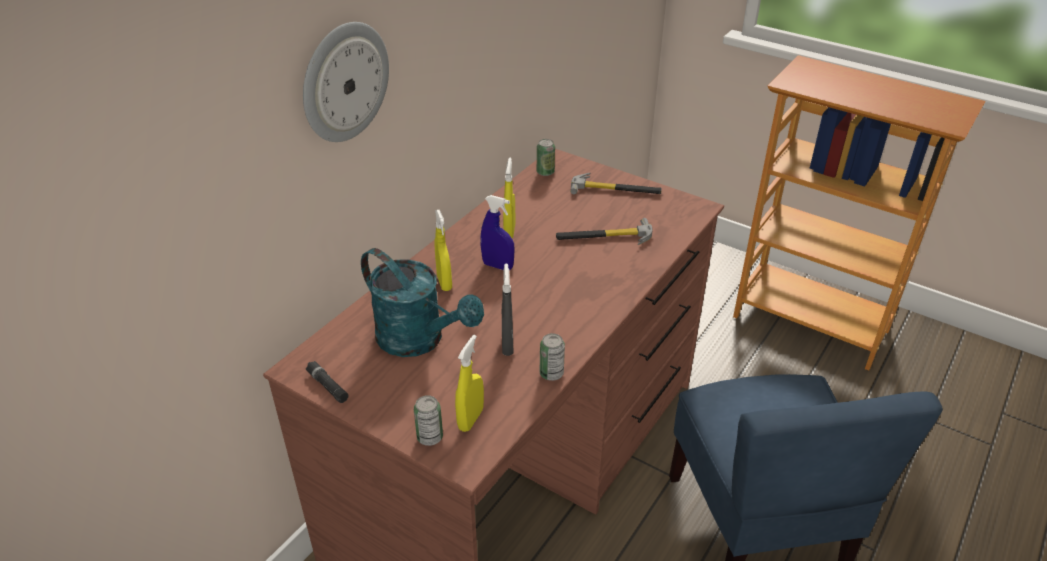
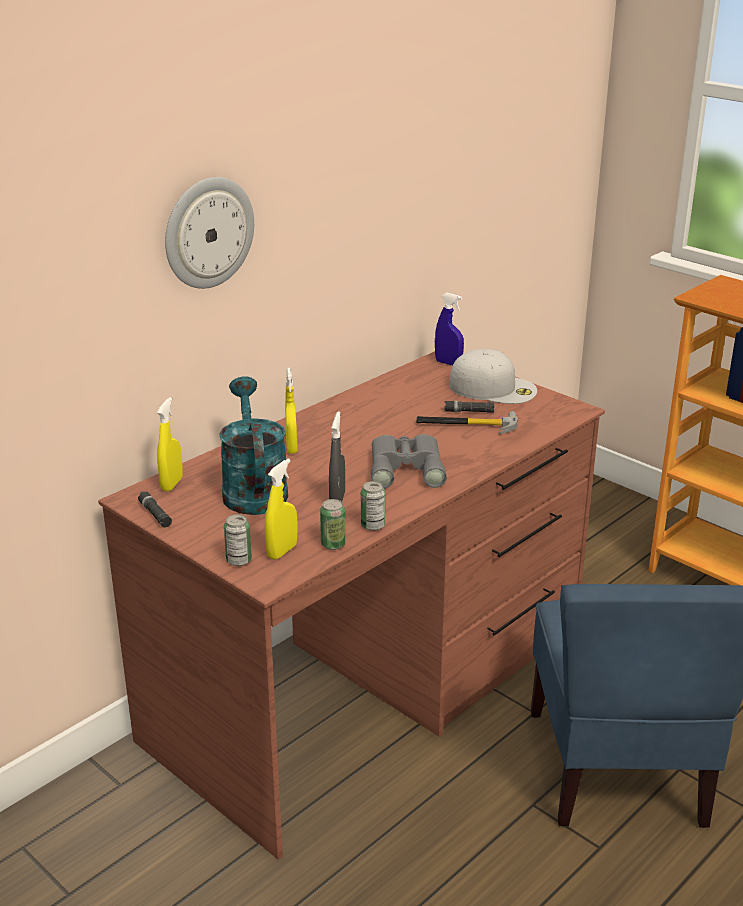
camera: 10 degrees right, 10 degrees down
turquoise watering can [361,248,484,357] -> turquoise watering can turned 150 degrees counterclockwise [219,376,288,515]
blue spray bottle [480,195,514,270] -> blue spray bottle moved to [435,293,464,366]
yellow spray bottle [503,158,515,238] -> yellow spray bottle moved to [157,397,183,492]
can [537,139,555,176] -> can moved to [320,499,346,550]
hammer [570,173,662,195] -> white cap [449,349,537,404]
none -> grey binoculars [371,434,447,489]
none -> black flashlight [444,401,494,413]

